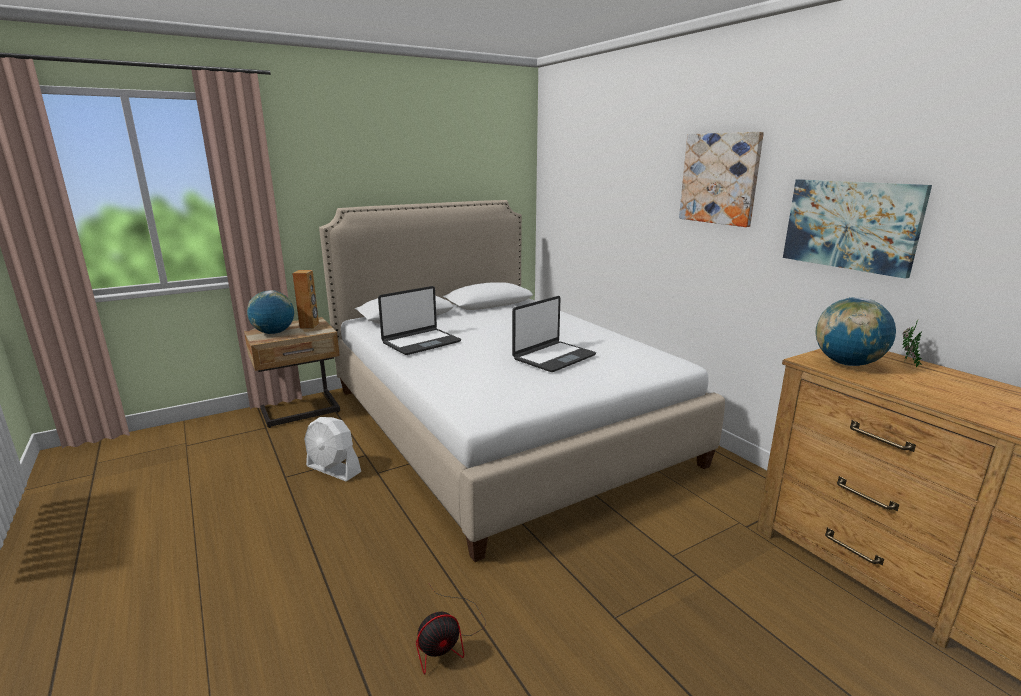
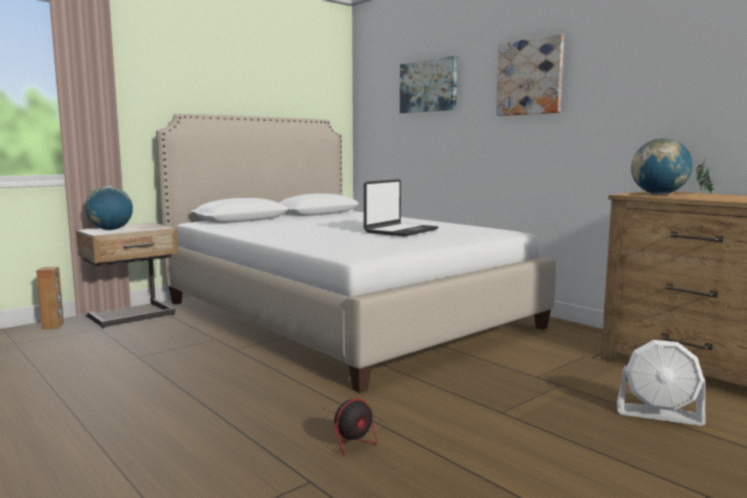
camera: 10 degrees left, 10 degrees down
brown speaker [292,270,319,328] -> brown speaker moved to [36,267,64,330]
white fan [304,417,361,481] -> white fan moved to [617,340,706,426]
laptop [378,286,461,355] -> none
picture [783,179,932,279] -> picture moved to [400,56,457,113]

